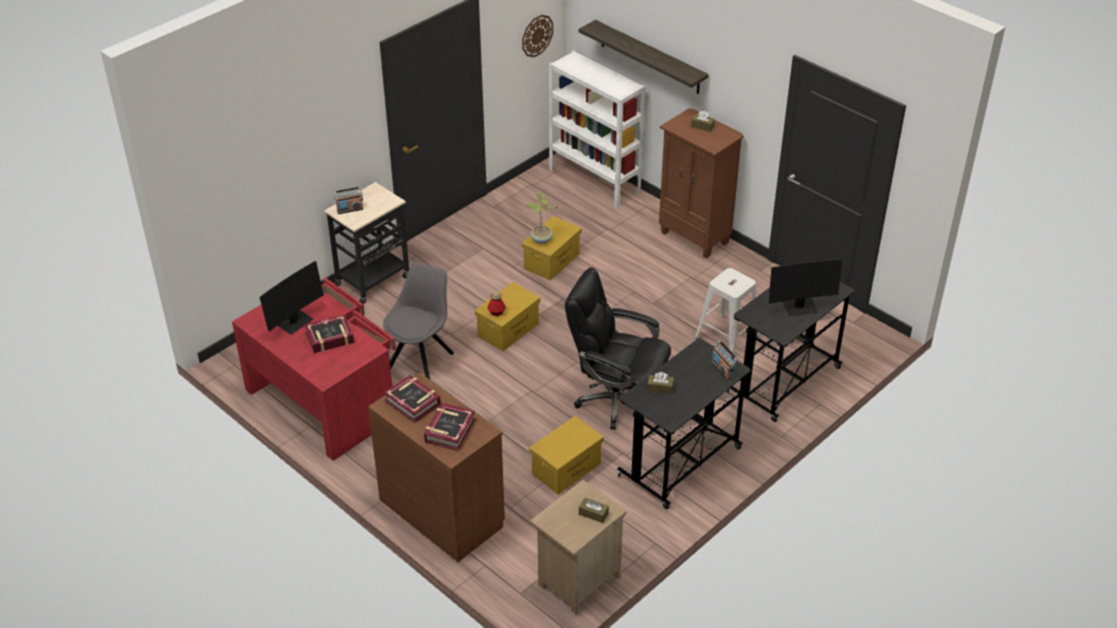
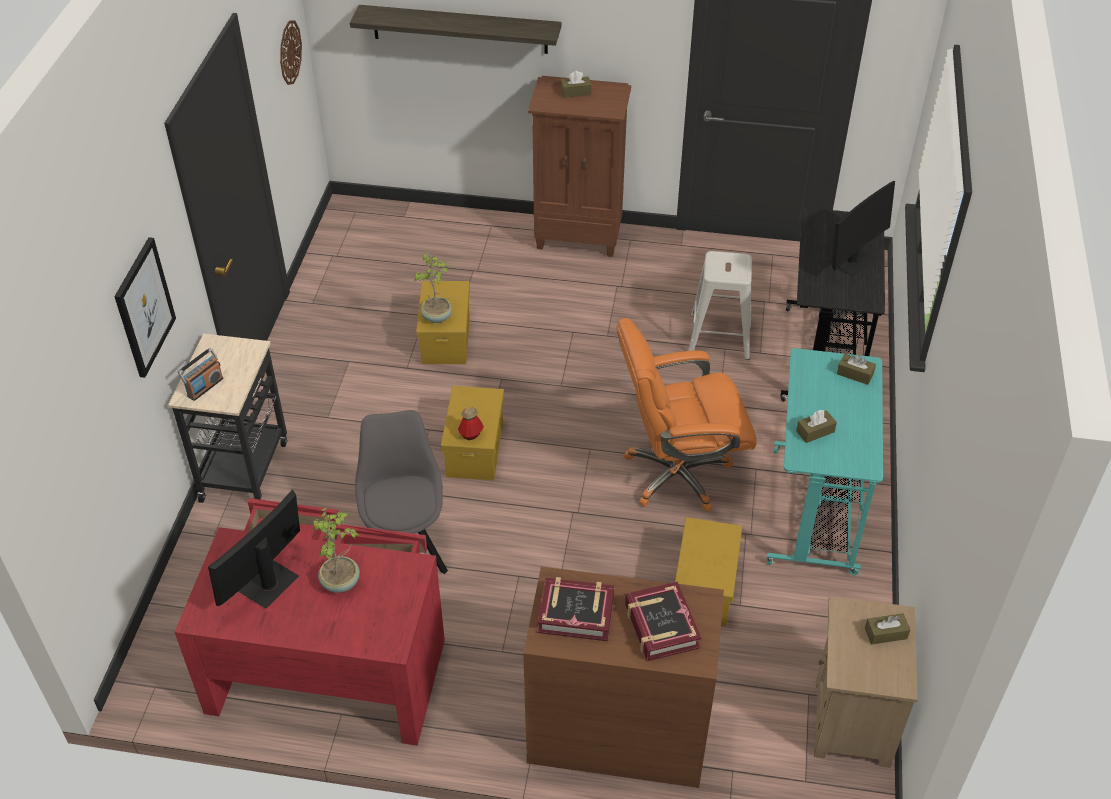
camera: 35 degrees left, 5 degrees up
monitor [260,261,324,335] -> monitor turned 150 degrees counterclockwise [208,490,300,609]
book [305,315,354,353] -> potted plant [313,508,360,593]
white bookcase [549,50,646,208] -> none
black office chair [565,267,671,430] -> orange office chair [617,318,757,512]
black desk [617,338,750,509] -> turquoise desk [767,348,883,575]
radio [711,340,738,380] -> brown tissue box [837,354,876,385]
none -> picture [114,237,176,378]

